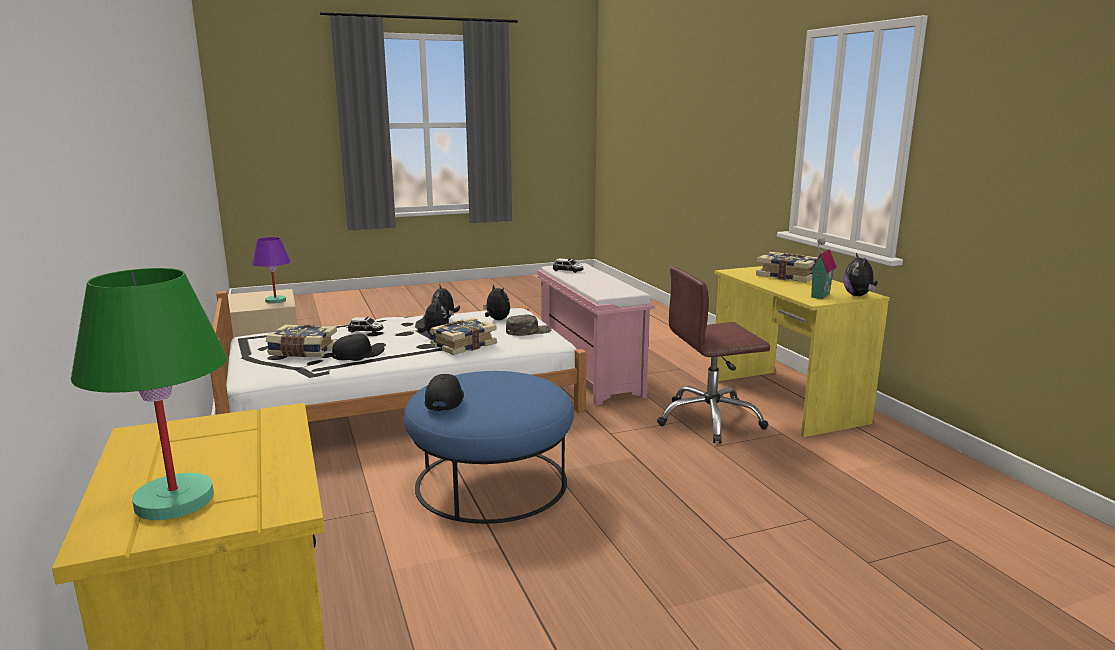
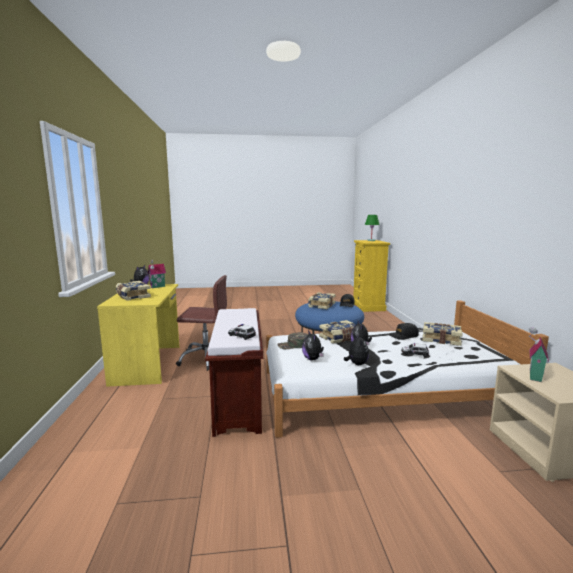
camera: 165 degrees left, 5 degrees down
purple table lamp [252,237,291,304] -> toy house [529,327,549,382]
pink bench [537,263,655,405] -> brown bench [205,308,263,437]
none -> book [308,292,336,309]

